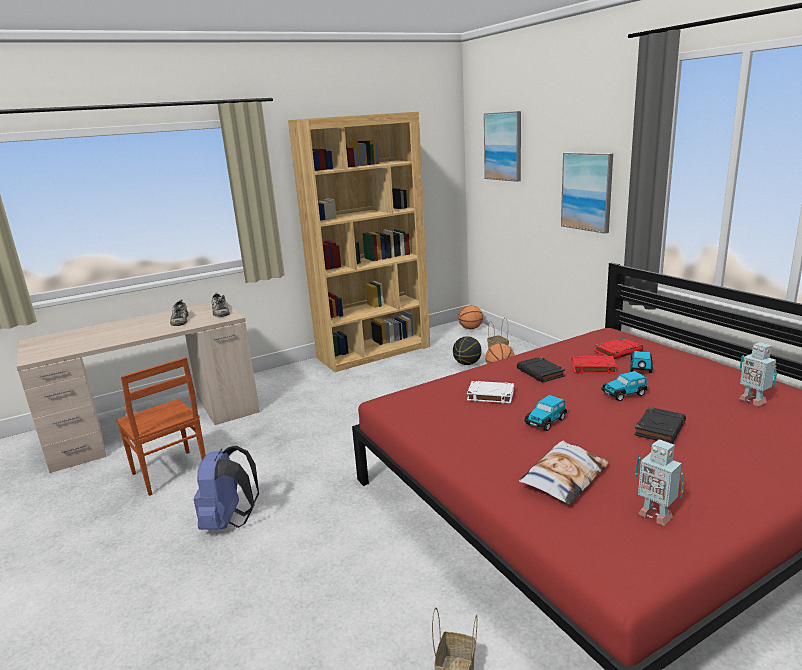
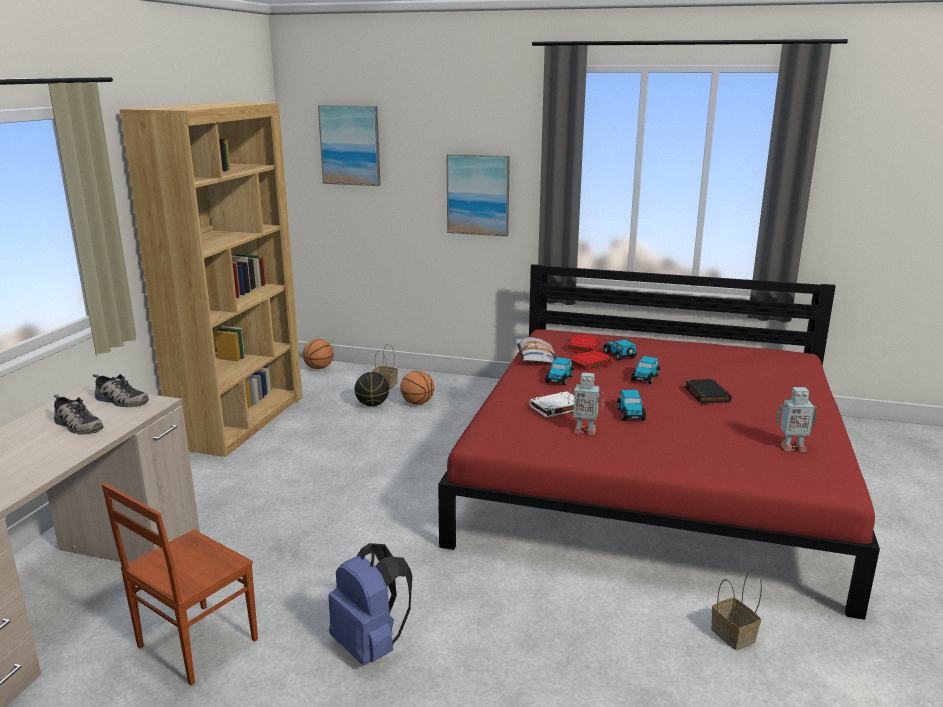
camera: 45 degrees left, 0 degrees up
brown chair [116,357,206,496] -> brown chair turned 120 degrees clockwise [102,483,258,686]
black book [517,357,565,383] -> toy car [545,357,574,385]
pillow [519,441,609,505] -> pillow moved to [516,337,557,363]
toy robot [739,342,777,406] -> toy robot moved to [568,372,604,435]

